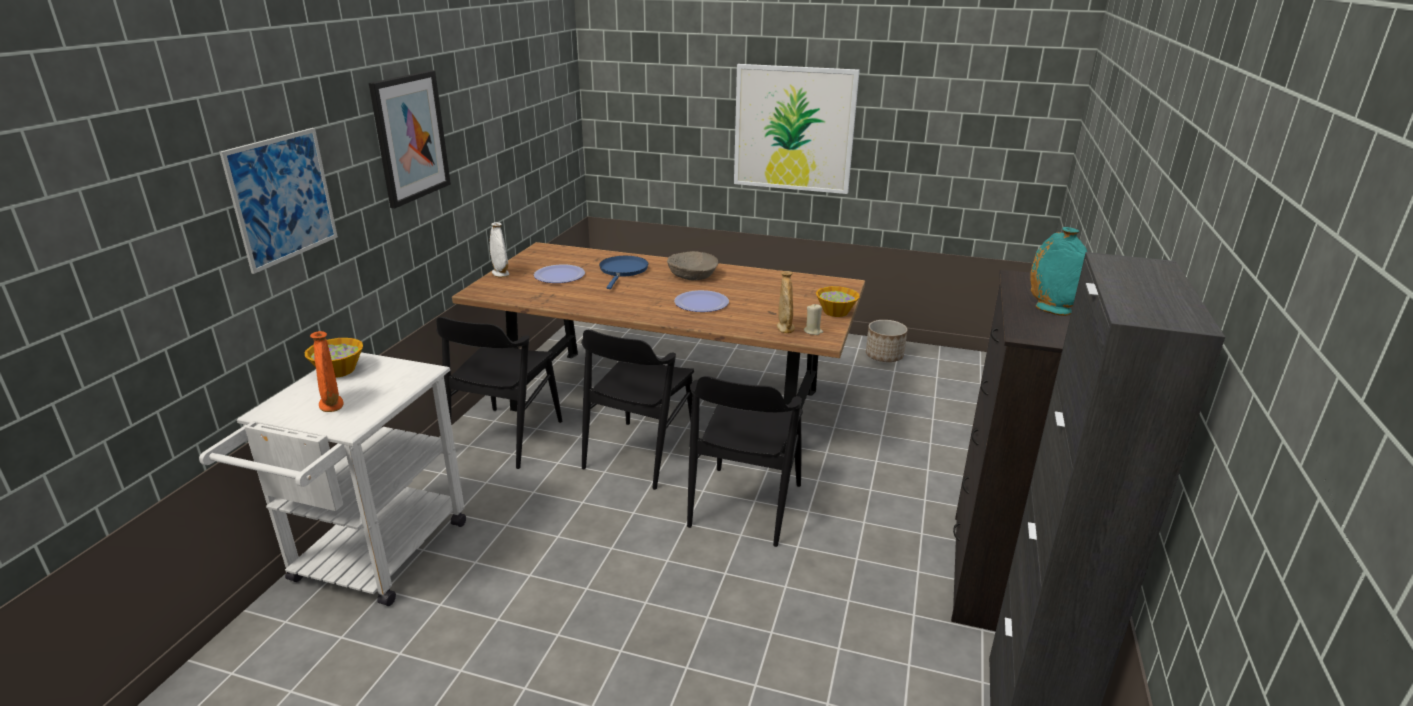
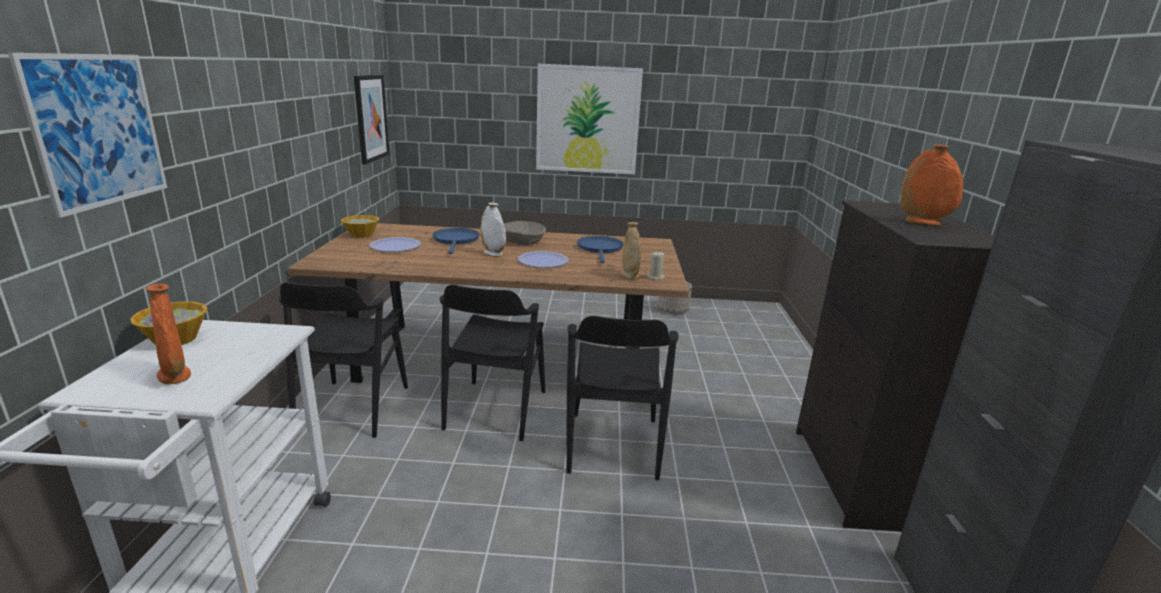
camera: 15 degrees left, 5 degrees down
picture [369,70,451,208] -> picture moved to [354,75,390,164]
white vase [490,222,509,278] -> white vase moved to [480,202,506,257]
bowl [816,286,860,317] -> bowl moved to [341,215,379,238]
turquoise vase [1030,227,1087,316] -> orange vase [901,144,963,226]
none -> blue frying pan [577,236,623,263]

